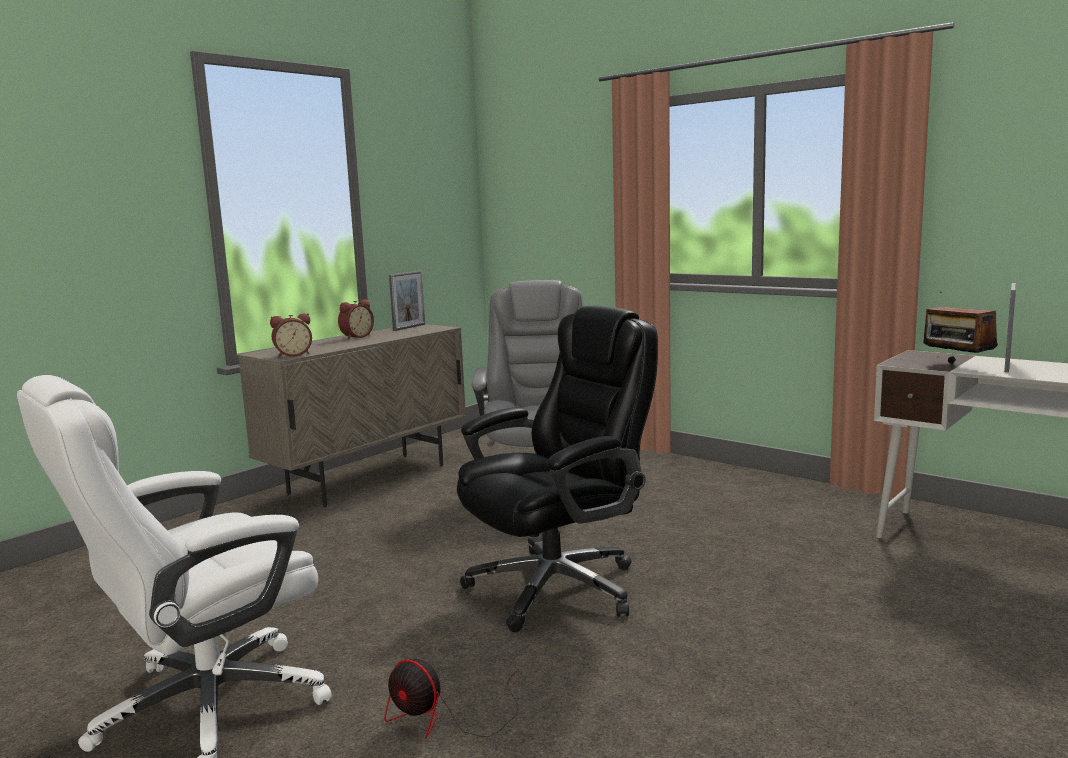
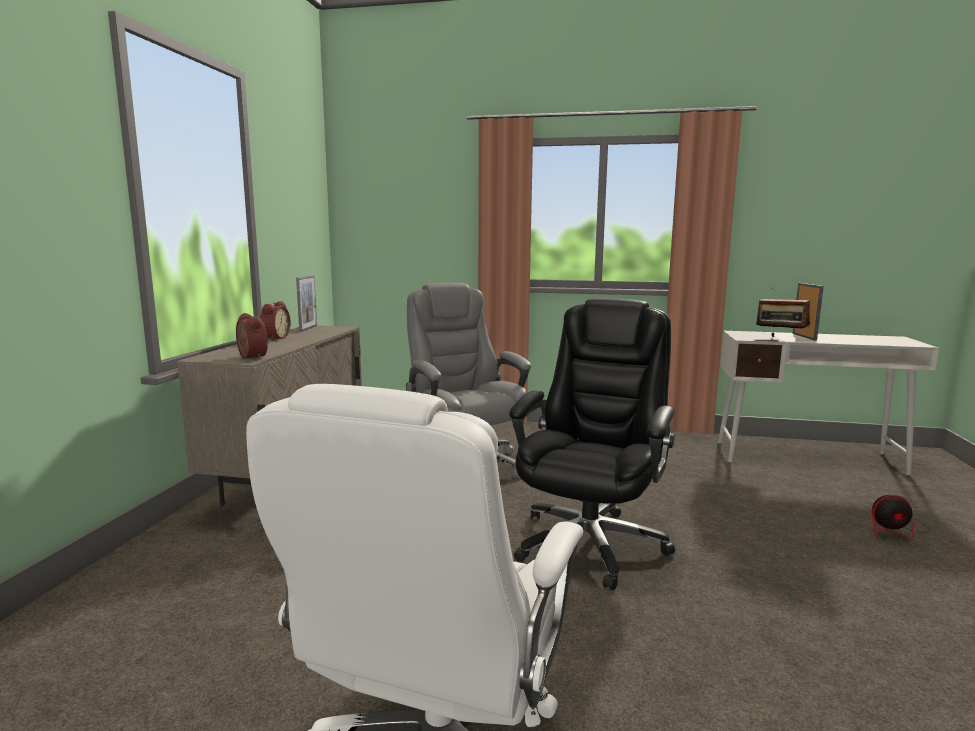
camera: 30 degrees left, 0 degrees up
alarm clock [270,313,312,357] -> alarm clock turned 75 degrees counterclockwise [236,313,268,360]
fan [384,659,519,738] -> fan moved to [866,495,930,540]

